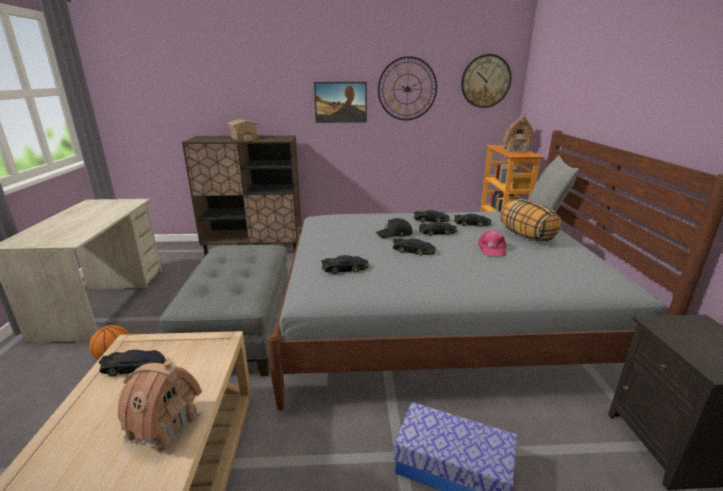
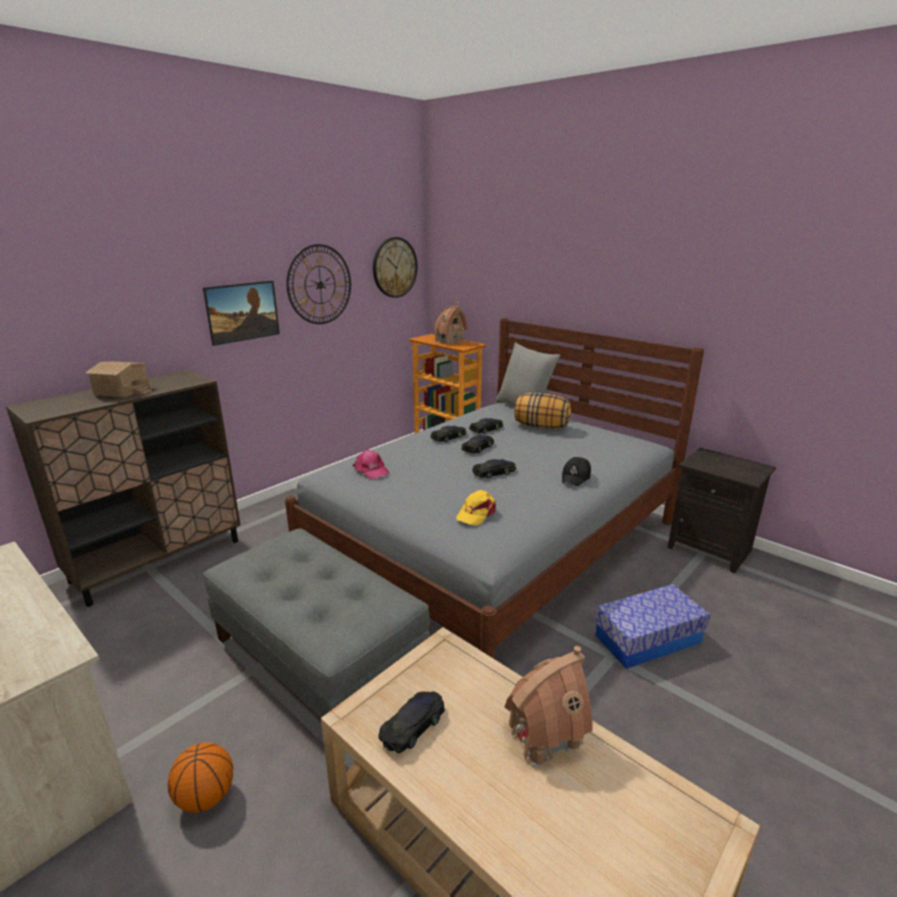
camera: 45 degrees left, 0 degrees up
black toy car [321,255,369,274] -> yellow cap [456,490,496,526]
black cap [376,218,413,238] -> black cap moved to [562,457,591,486]
pink cap [478,230,507,256] -> pink cap moved to [353,450,390,479]

